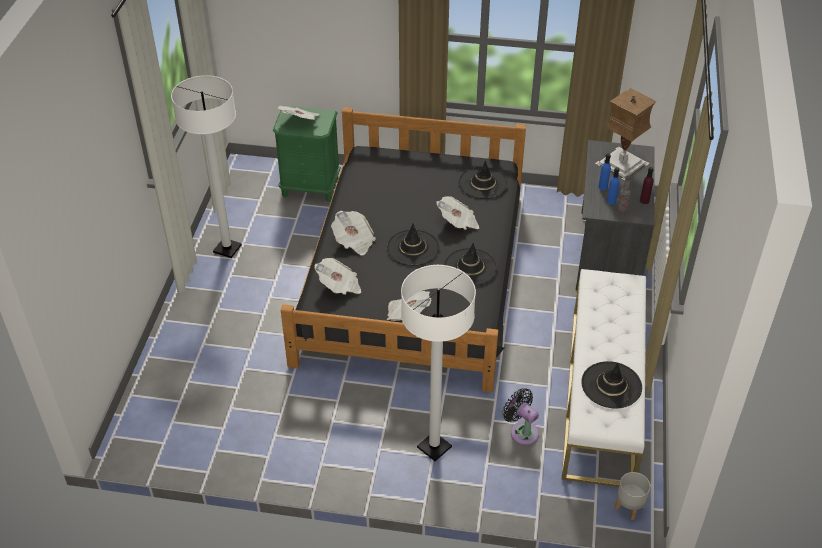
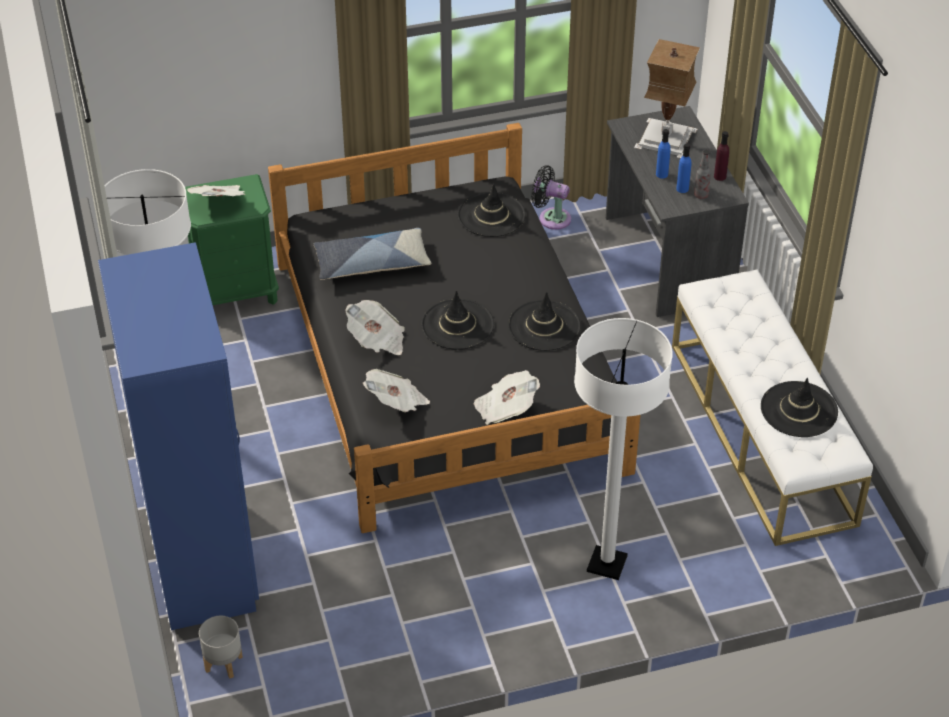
camera: 25 degrees left, 0 degrees up
newspaper [436,196,480,230] -> none
black fan [503,388,539,445] -> black fan moved to [531,165,571,230]
grey planter [615,472,650,520] -> grey planter moved to [199,616,243,678]
none -> blue wardrobe [98,242,259,630]
none -> pillow [314,228,431,280]

